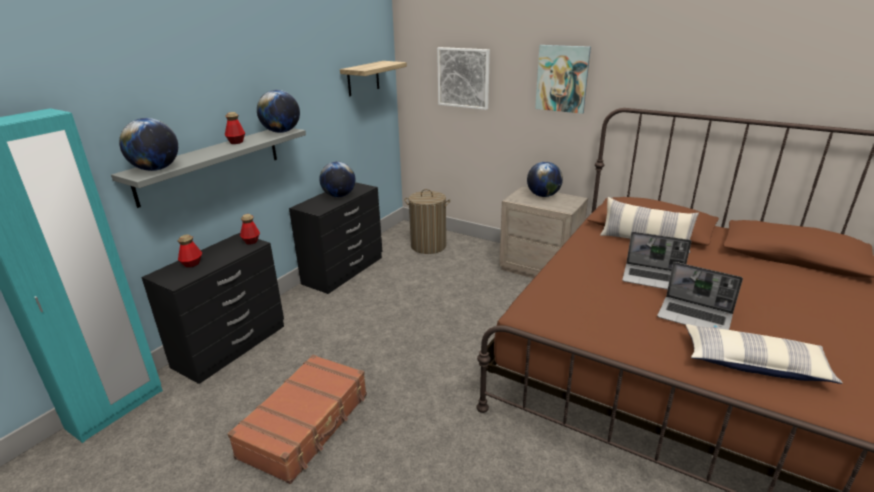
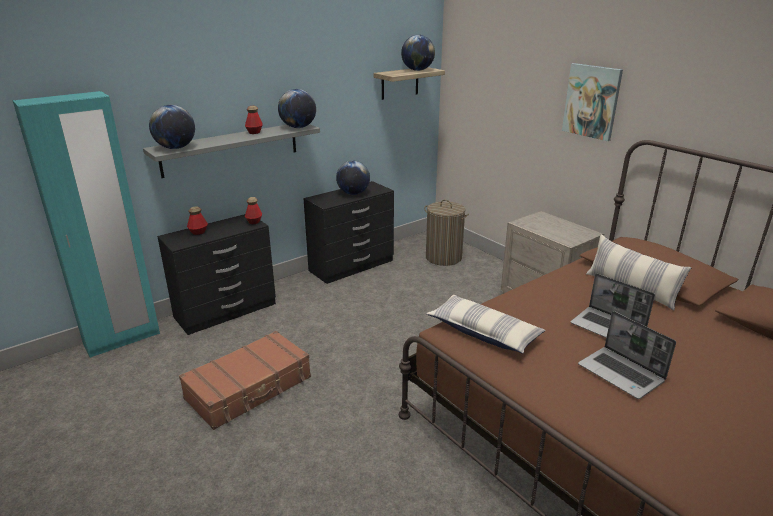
camera: 20 degrees right, 0 degrees up
picture [437,47,490,110] -> none
globe [527,162,563,197] -> globe moved to [401,35,435,71]
pillow [686,324,843,384] -> pillow moved to [426,295,546,354]

